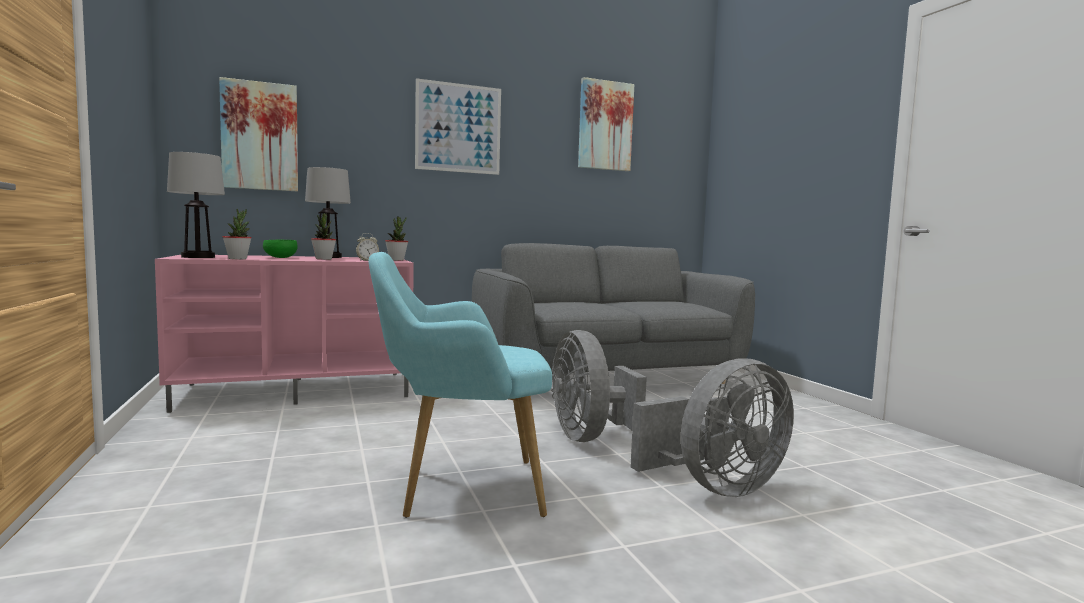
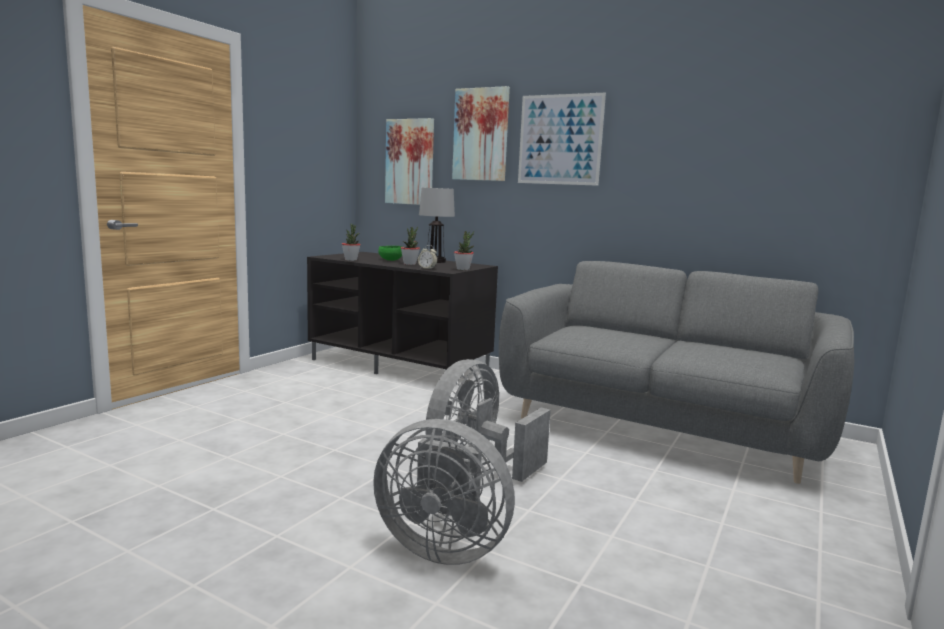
camera: 50 degrees right, 5 degrees up
pink tv stand [155,255,414,413] -> black tv stand [307,252,498,374]
table lamp [167,152,225,258] -> none
turquoise armchair [368,252,552,518] -> none
picture [578,77,634,171] -> picture moved to [452,86,510,181]

